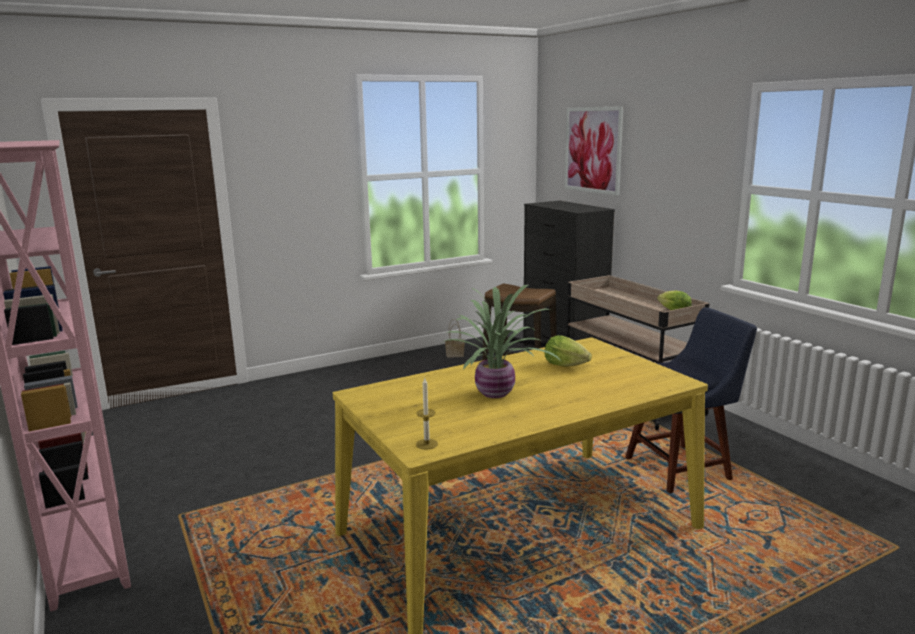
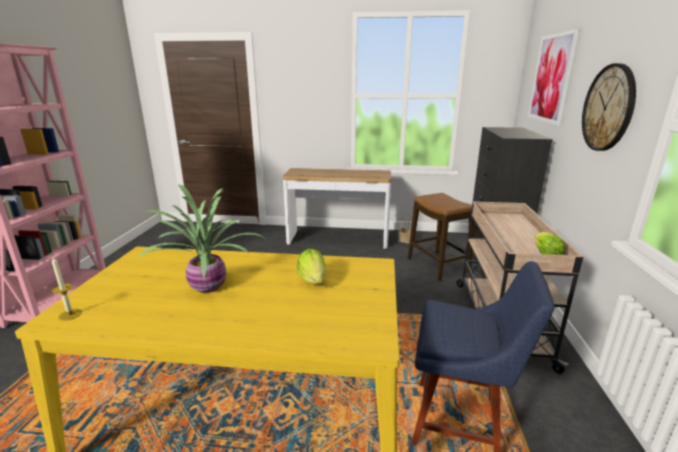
camera: 35 degrees right, 5 degrees up
none -> console table [283,168,391,249]
none -> wall clock [582,63,636,151]

